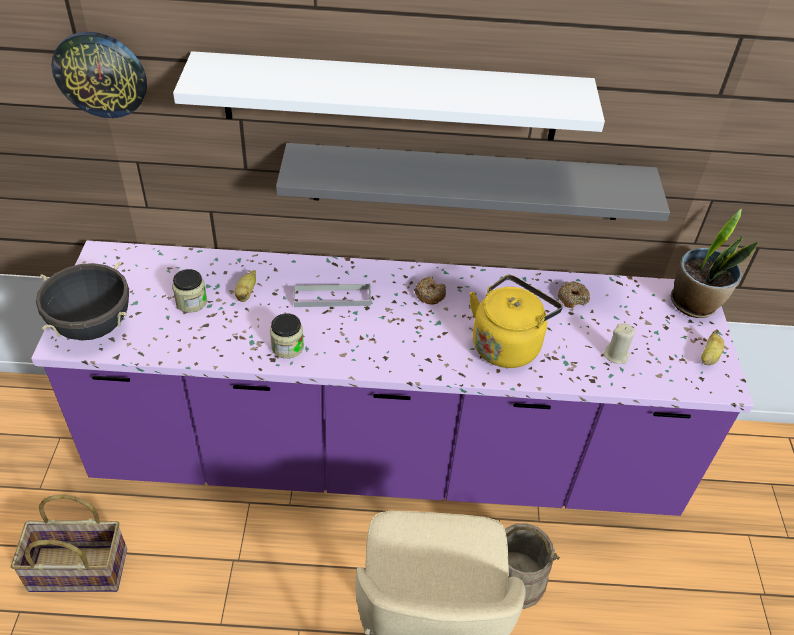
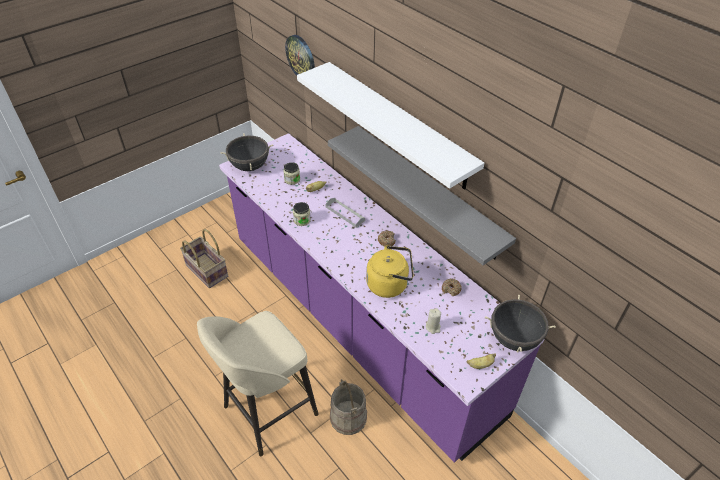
camera: 50 degrees right, 0 degrees up
potted plant [671,208,758,318] -> black cooking pot [485,295,556,353]

